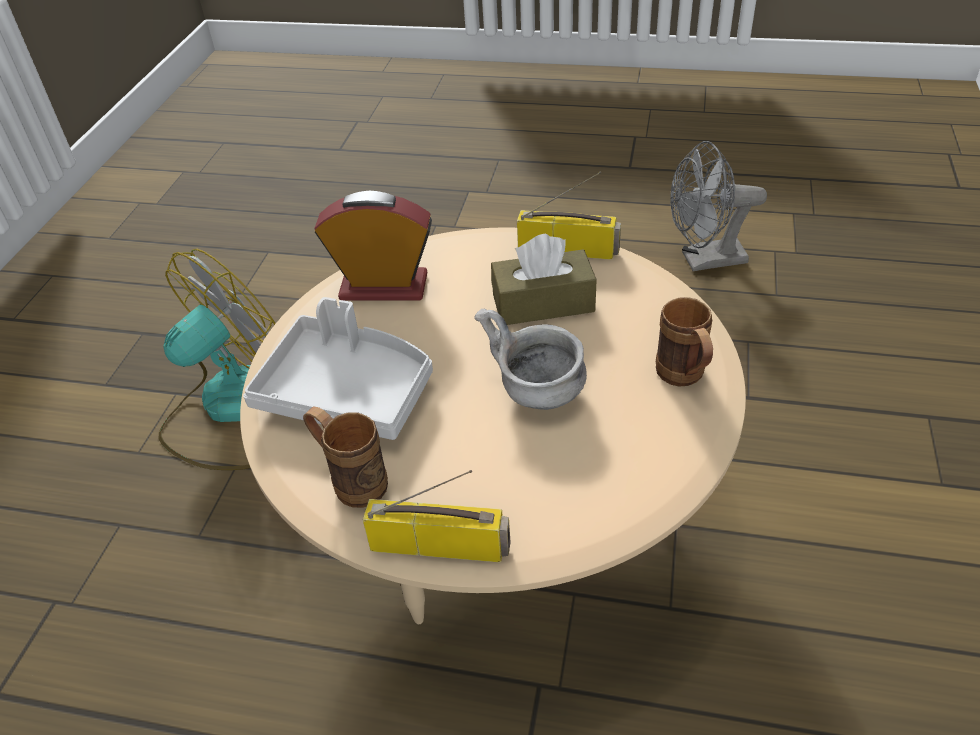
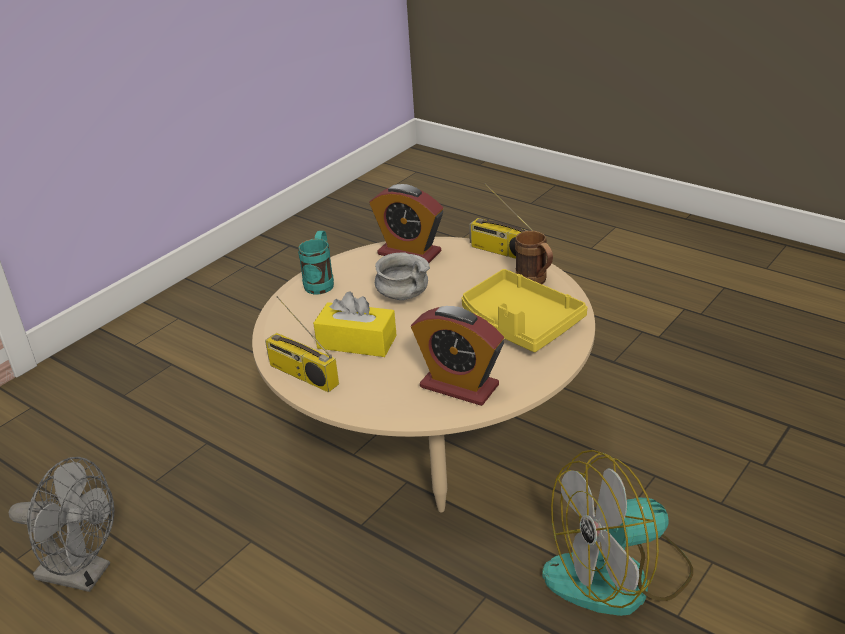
camera: 155 degrees left, 10 degrees down
grey tray [243,297,433,440] -> yellow tray [462,269,587,352]
brown tissue box [491,234,597,325] -> yellow tissue box [313,292,397,357]
brown mug [656,297,713,387] -> turquoise mug [298,231,334,295]
none -> alarm clock [369,184,443,263]

